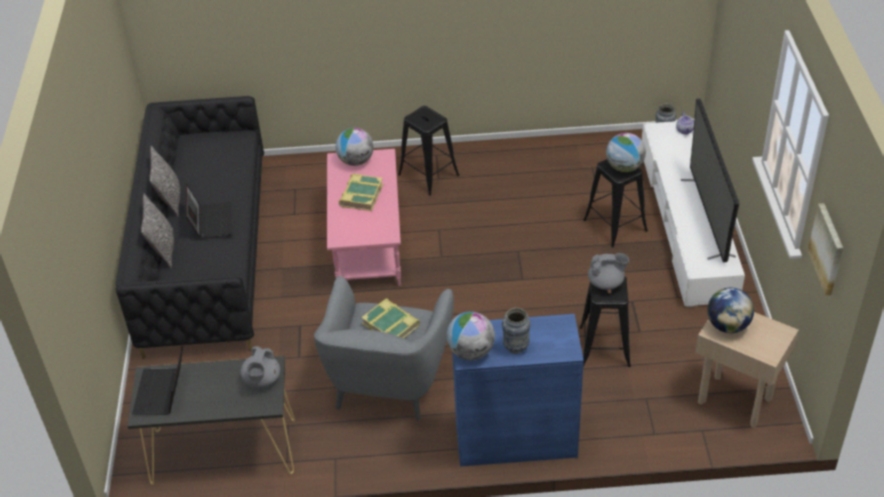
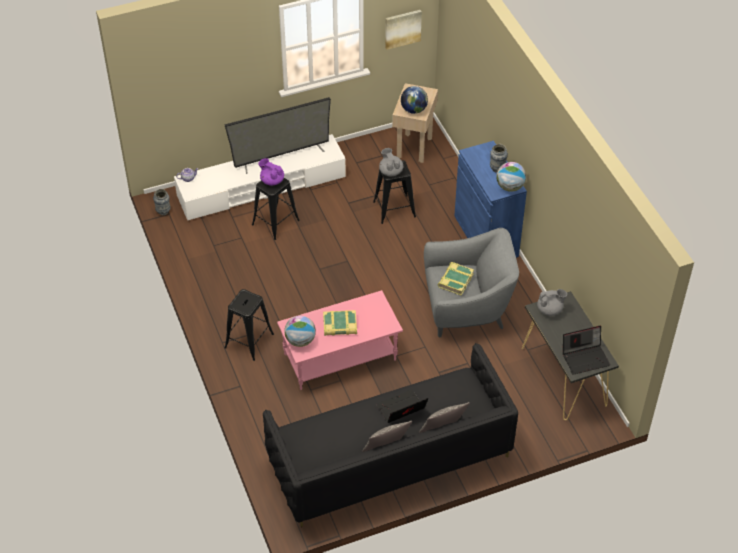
camera: 110 degrees left, 5 degrees up
globe [606,133,646,172] -> purple teapot [258,158,284,186]

